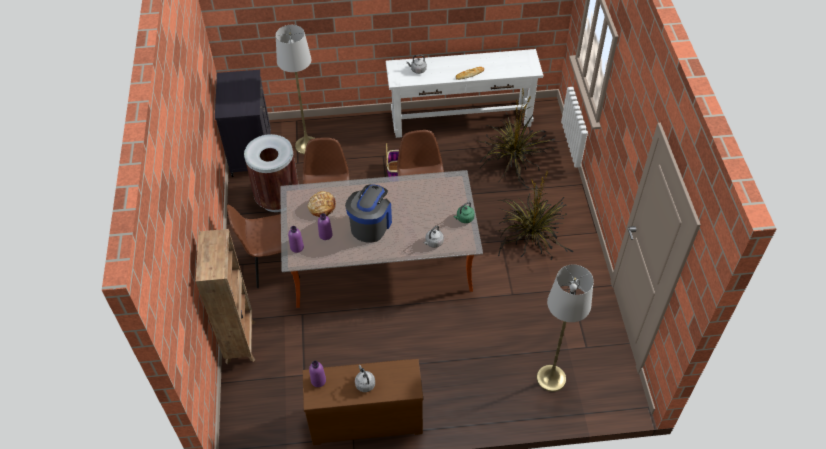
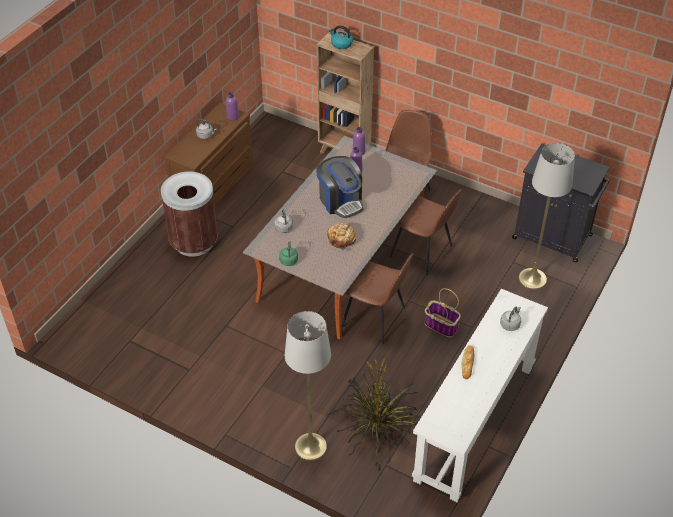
camera: 125 degrees right, 5 degrees down
brown trash can [244,134,299,212] -> brown trash can moved to [161,171,218,257]
bread [307,191,336,217] -> bread moved to [327,222,357,251]
potted plant [497,170,573,260] -> none
grey floor lamp [536,265,594,392] -> grey floor lamp moved to [285,311,331,461]
none -> kettle [329,25,353,49]

